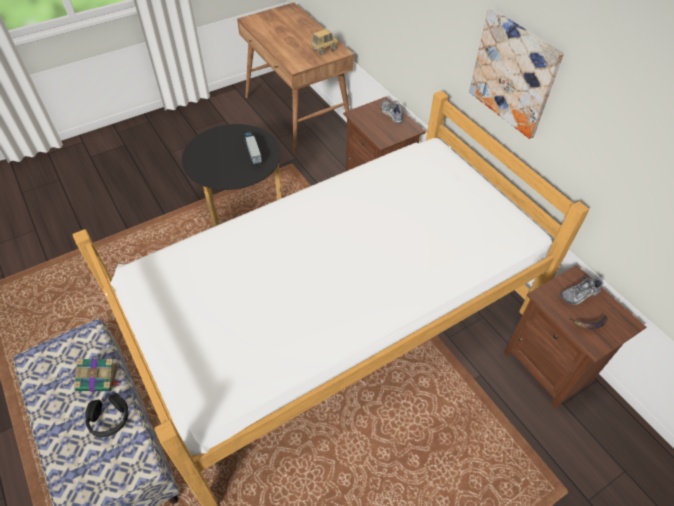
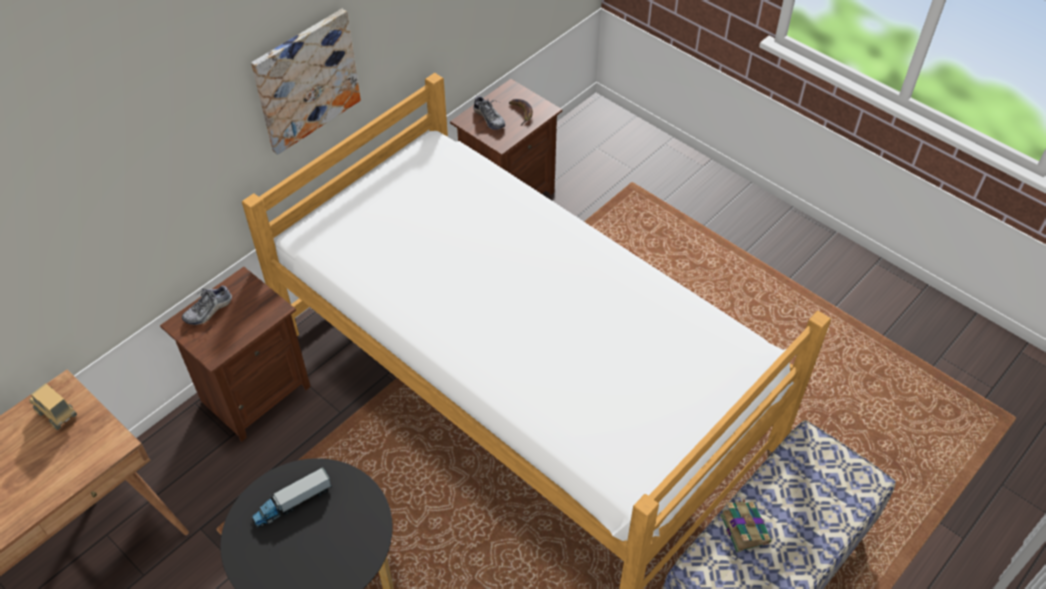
camera: 105 degrees left, 0 degrees up
black headphones [85,393,128,437] -> none

